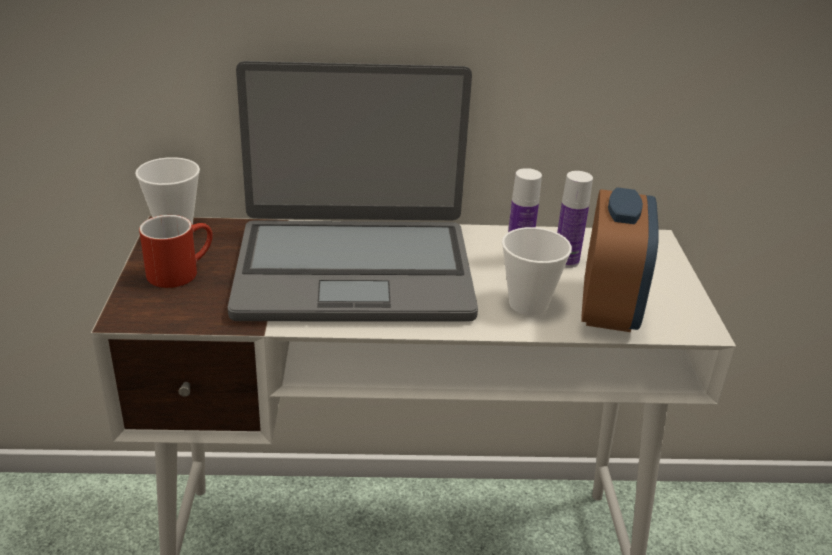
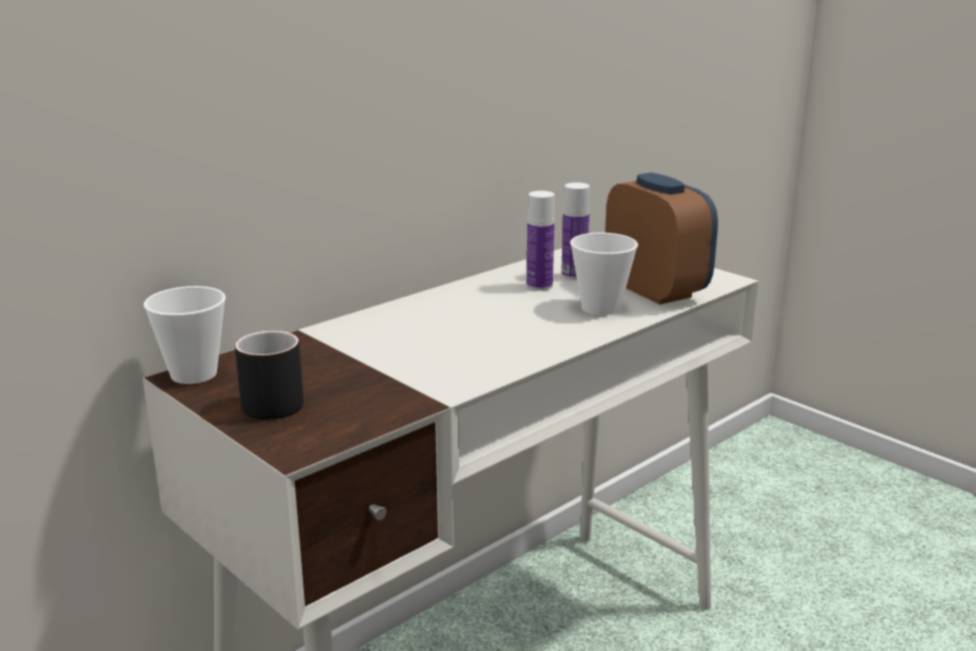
camera: 40 degrees left, 10 degrees down
red mug [139,215,213,288] -> black mug [235,331,304,420]
laptop [228,61,478,322] -> none

